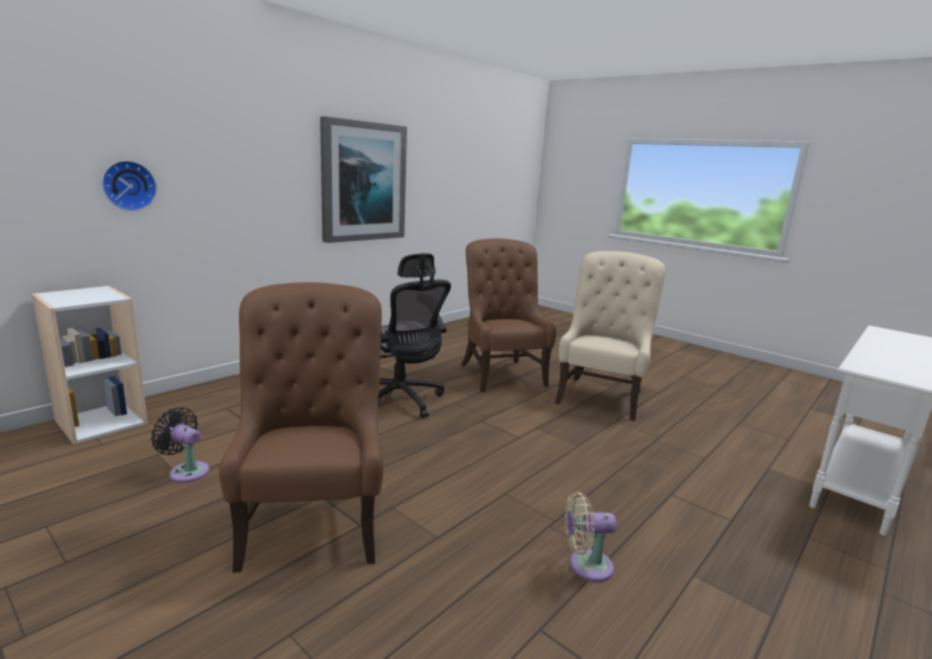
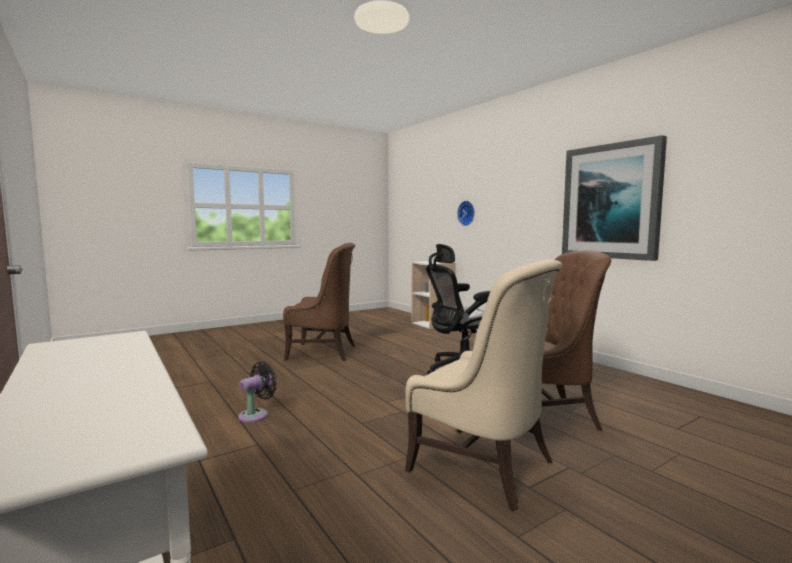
camera: 105 degrees right, 10 degrees down
black fan [151,407,209,483] -> black fan moved to [238,361,277,423]
beige fan [565,492,617,582] -> none

